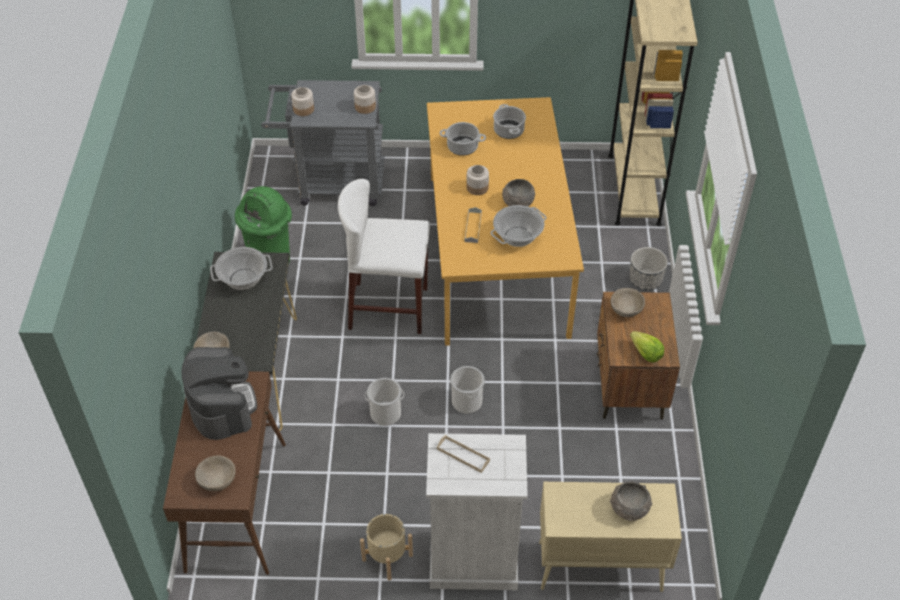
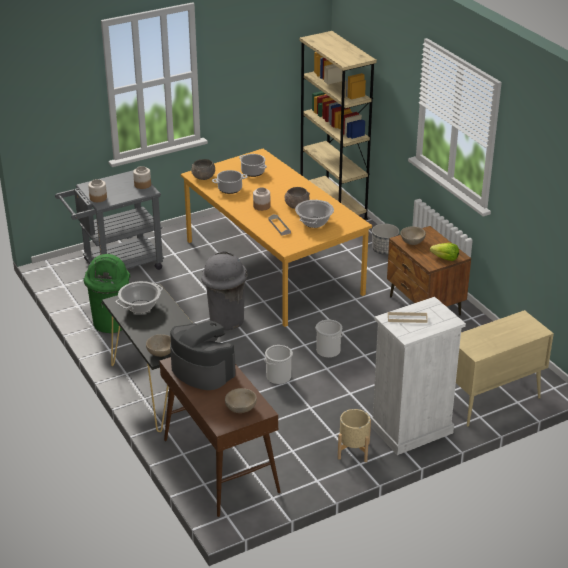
camera: 30 degrees left, 15 degrees down
white stool [338,179,430,334] -> grey trash can [201,251,247,330]
grey bowl [610,482,652,521] -> grey bowl moved to [191,159,215,180]

